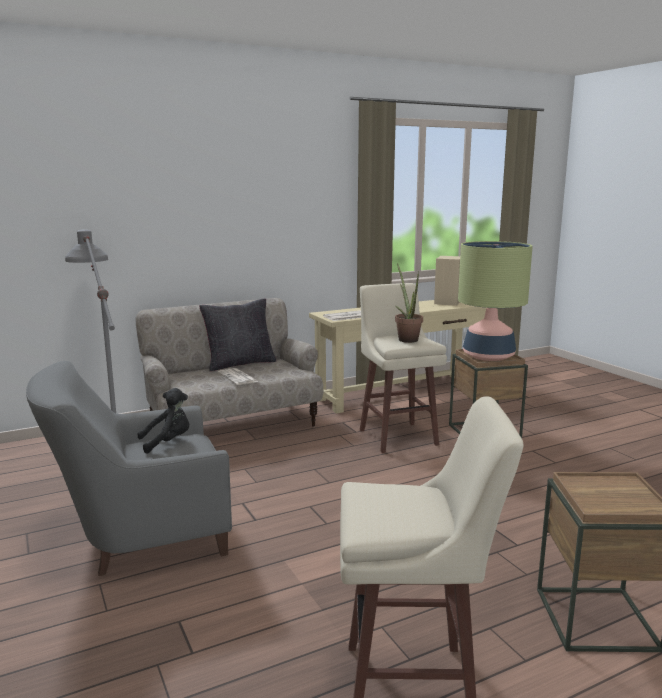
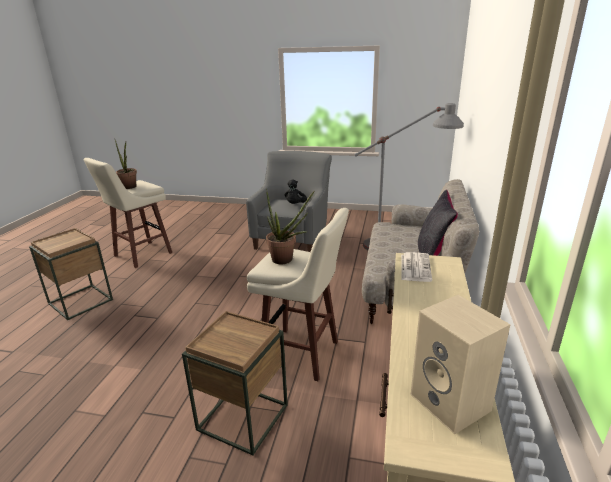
camera: 130 degrees right, 10 degrees up
newspaper [218,368,258,385] -> none
table lamp [458,241,533,361] -> none
none -> potted plant [115,140,137,189]

